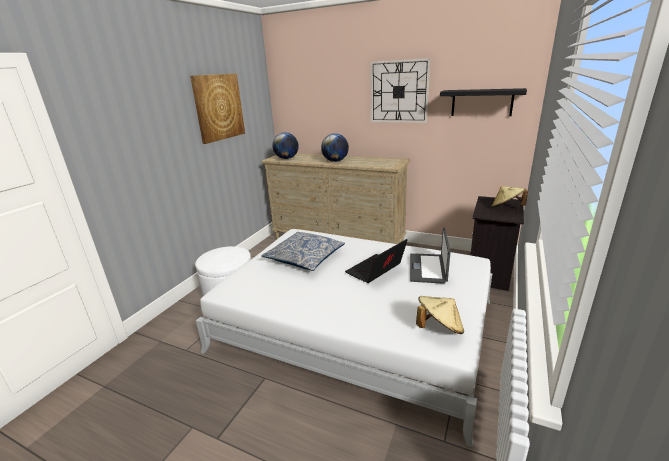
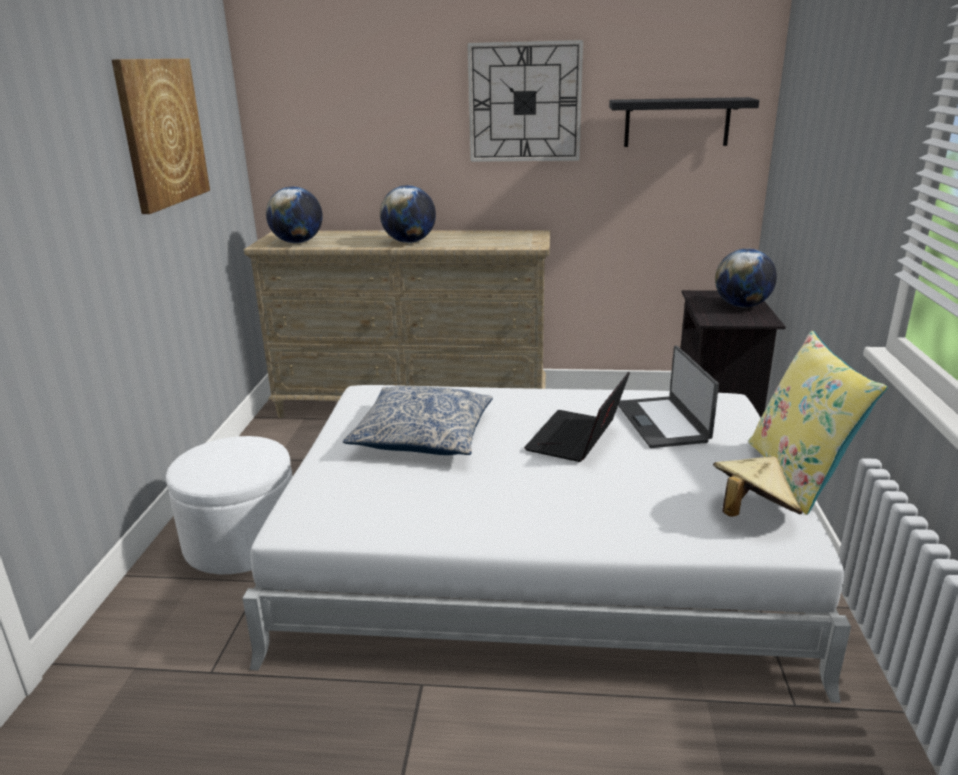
camera: 20 degrees left, 0 degrees up
beige hat [492,186,528,208] -> globe [715,248,777,307]
none -> yellow pillow [748,331,888,515]

